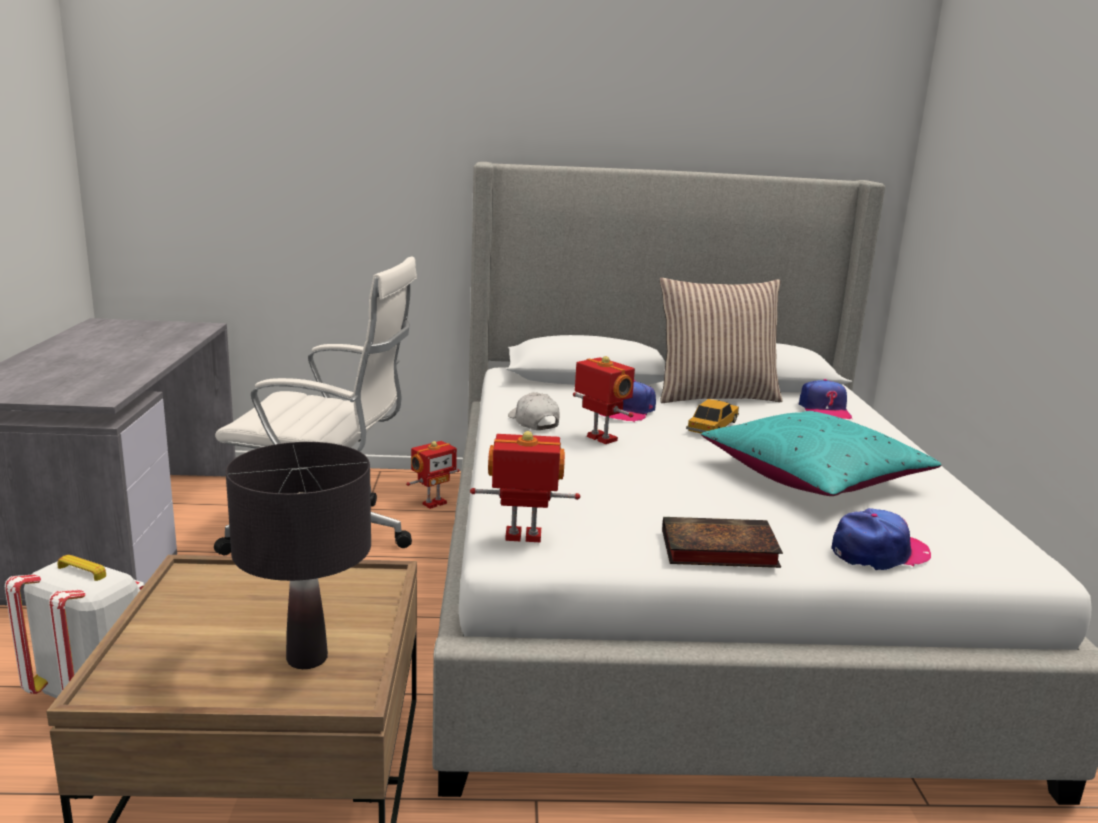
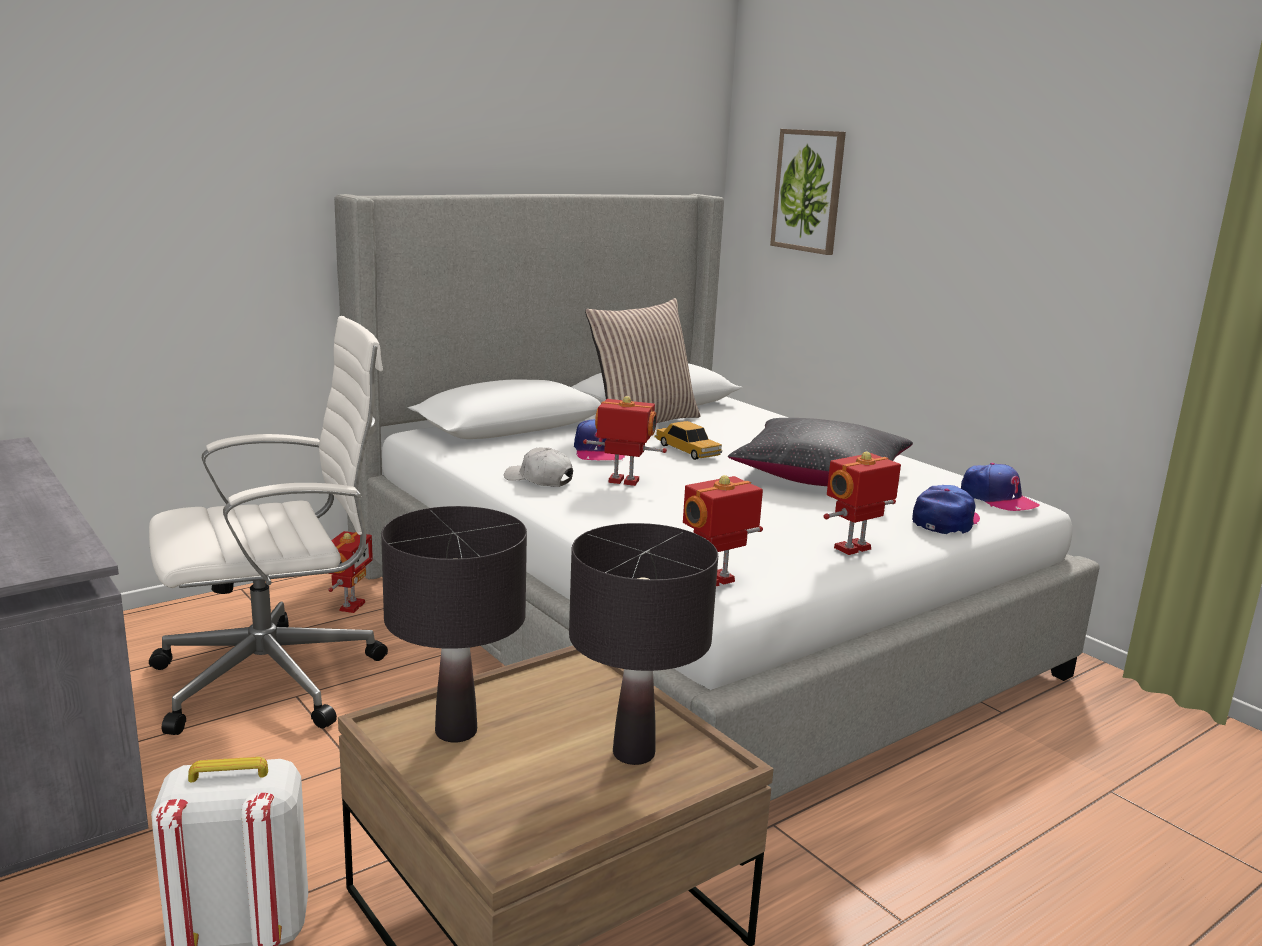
camera: 35 degrees left, 0 degrees up
book [662,517,783,568] -> toy robot [824,451,901,555]
toy car [686,399,739,434] -> toy car turned 150 degrees clockwise [655,421,722,460]
turquoise pillow [701,411,941,496] -> black pillow [728,418,913,486]
cap [799,379,852,419] -> cap moved to [961,463,1040,511]
none -> black table lamp [381,506,527,742]
none -> picture [770,129,846,255]

